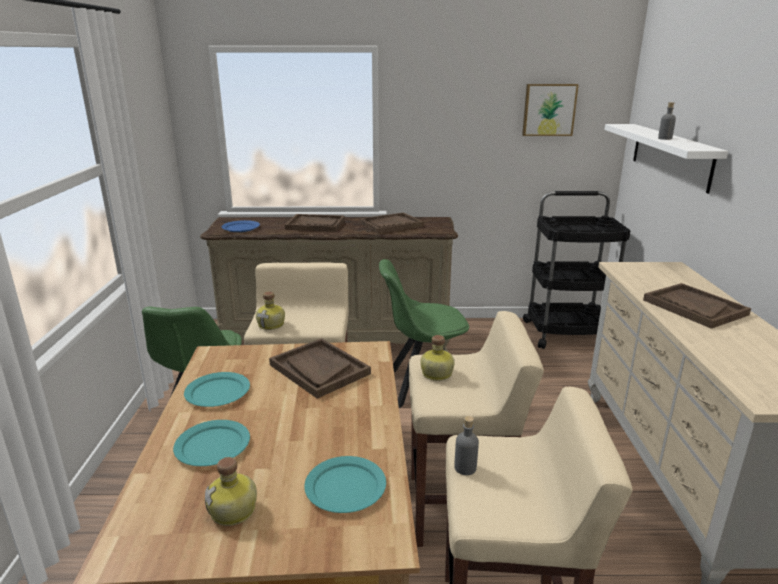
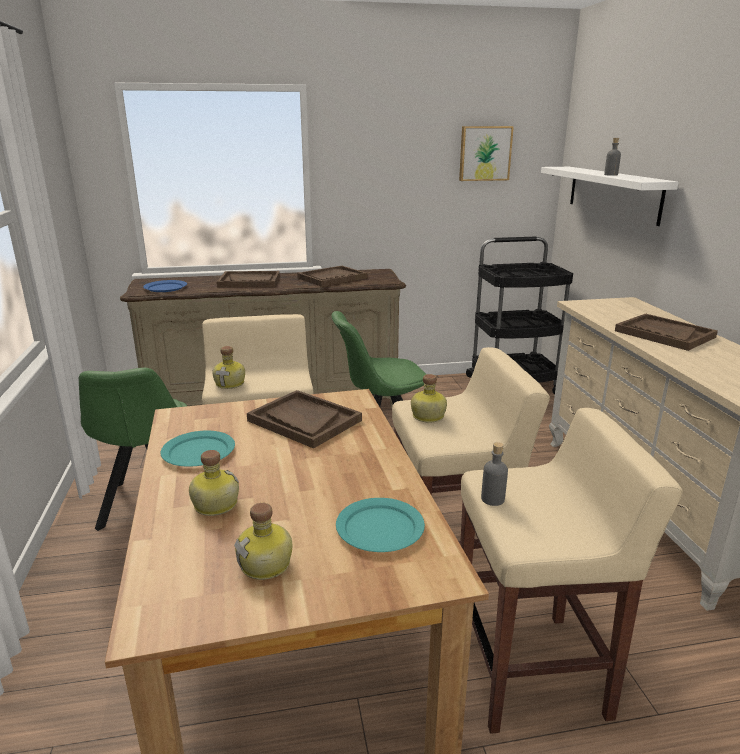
camera: 10 degrees left, 0 degrees up
turquoise plate [173,420,250,466] -> bottle [189,450,239,516]

